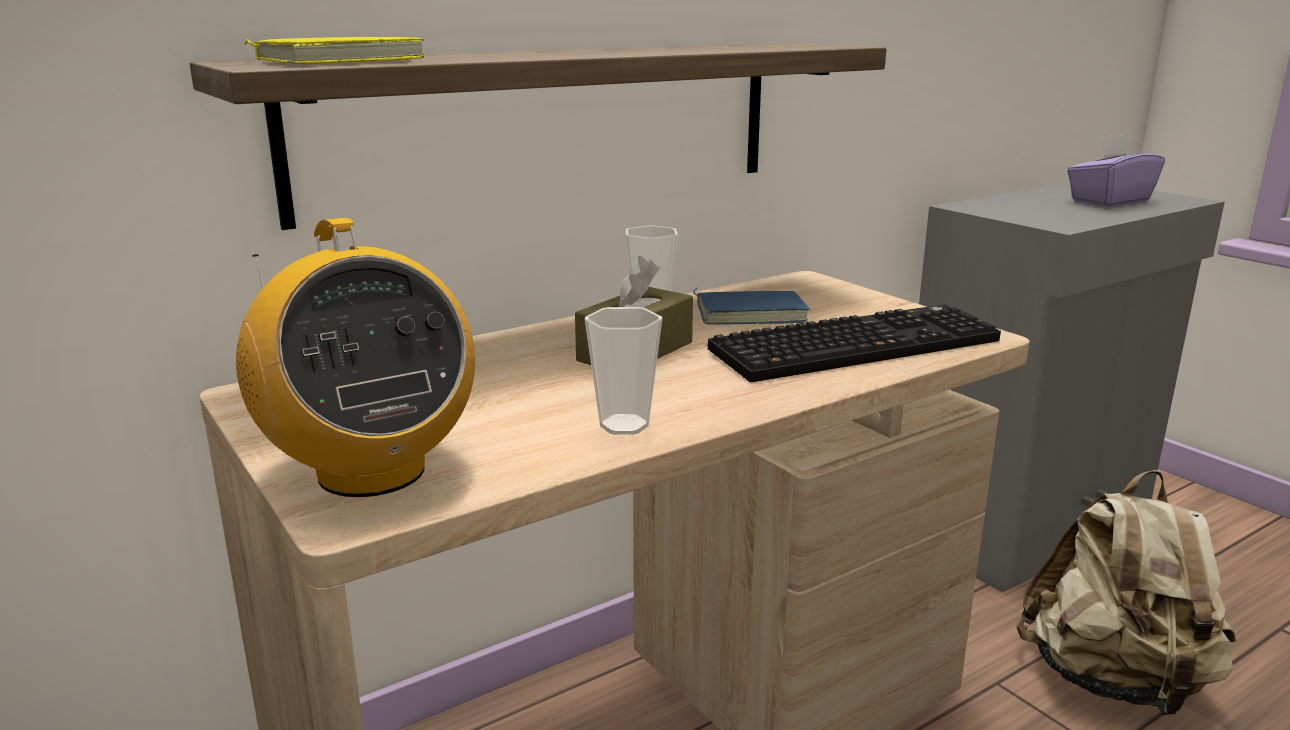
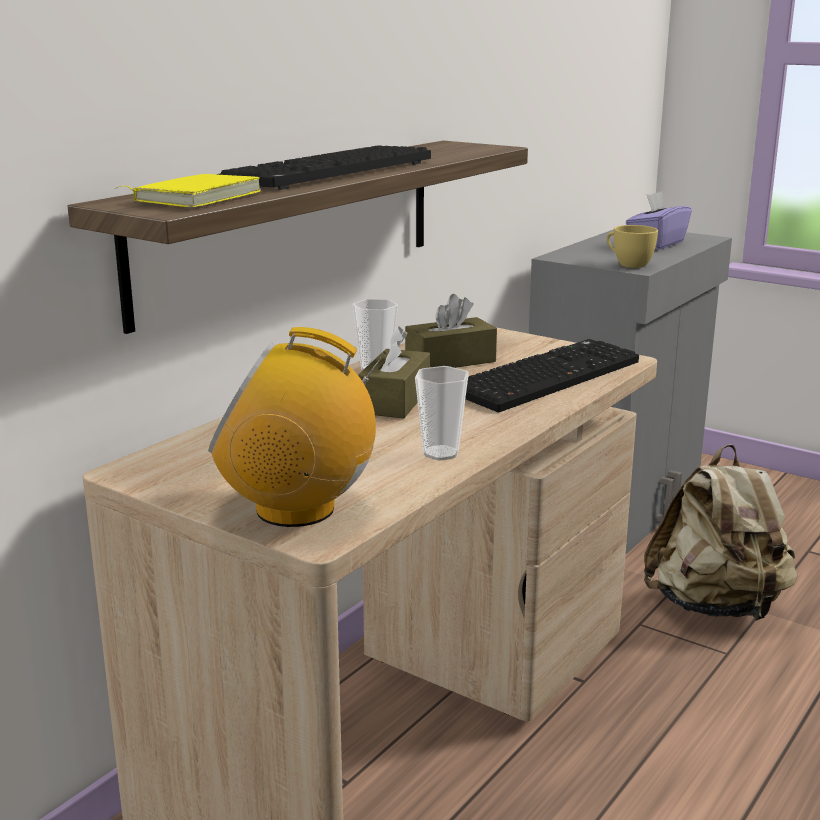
camera: 20 degrees left, 0 degrees up
radio [236,218,475,497] -> radio turned 150 degrees clockwise [208,327,387,527]
blue book [693,288,810,325] -> brown tissue box [405,294,497,368]
none -> keyboard [217,145,431,190]
none -> yellow cup [607,225,658,268]

